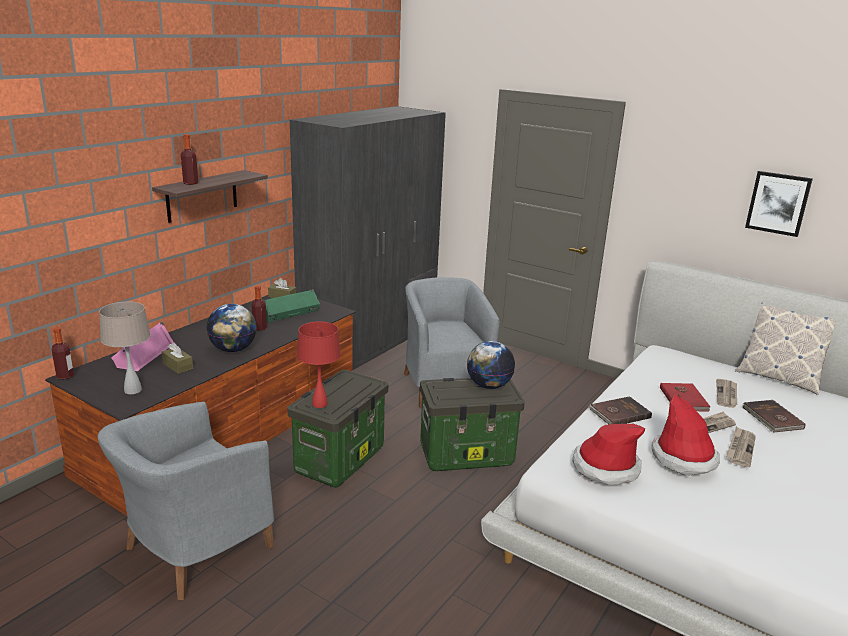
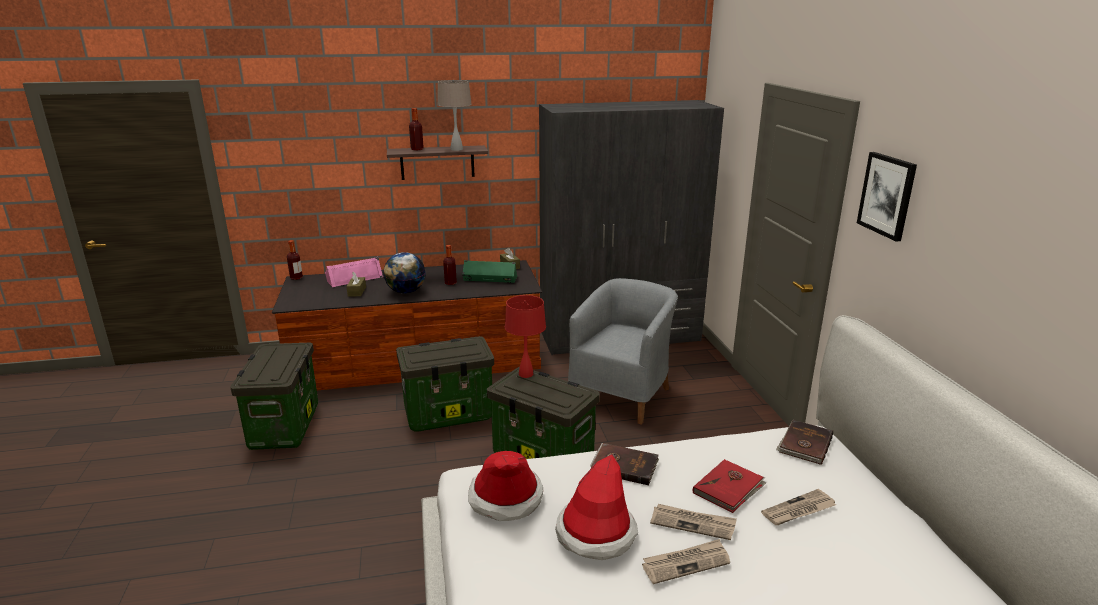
camera: 45 degrees right, 0 degrees up
grey armchair [98,402,274,600] -> storage box [230,343,318,450]
beige table lamp [99,301,151,394] -> beige table lamp moved to [437,80,472,151]
red table lamp [297,322,341,408] -> red table lamp moved to [505,295,546,378]
globe [467,341,515,389] -> none
pillow [735,303,837,395] -> none
brown book [743,400,806,432] -> brown book moved to [776,420,833,465]
picture [745,171,813,237] -> picture moved to [857,152,917,242]

